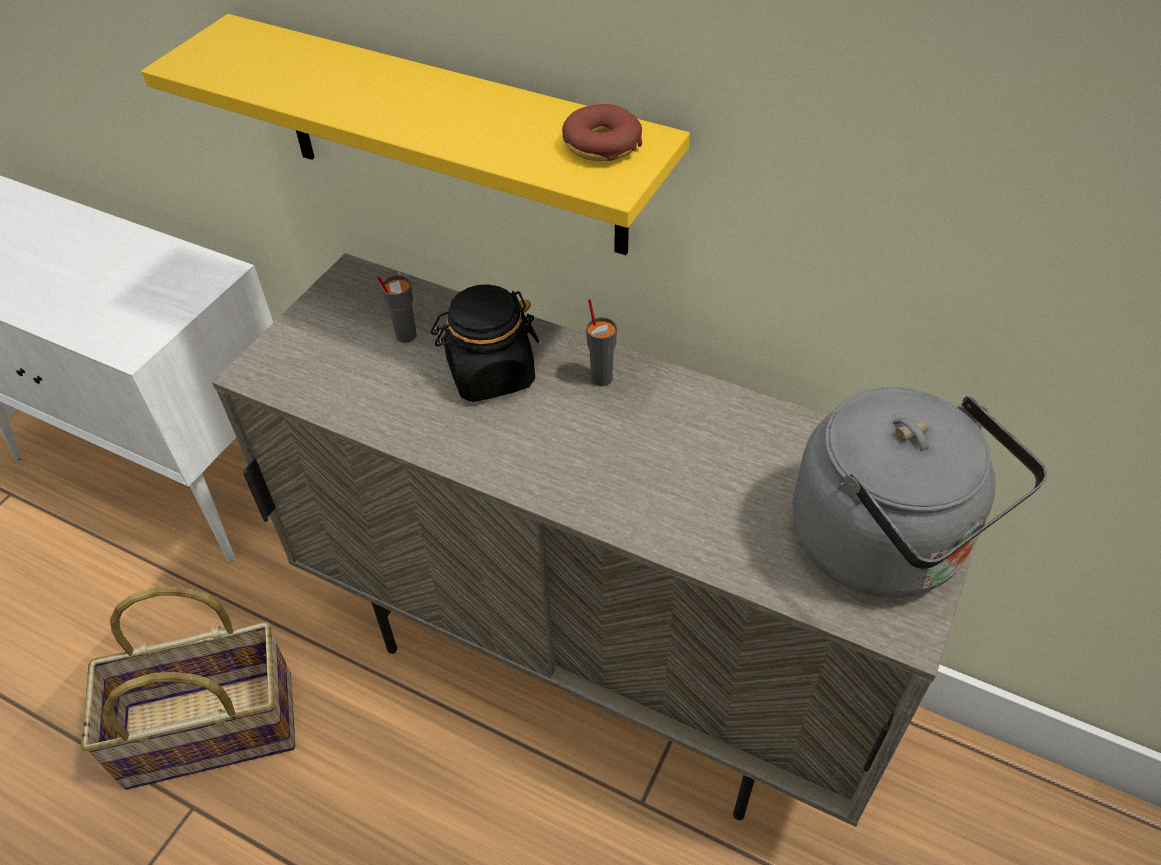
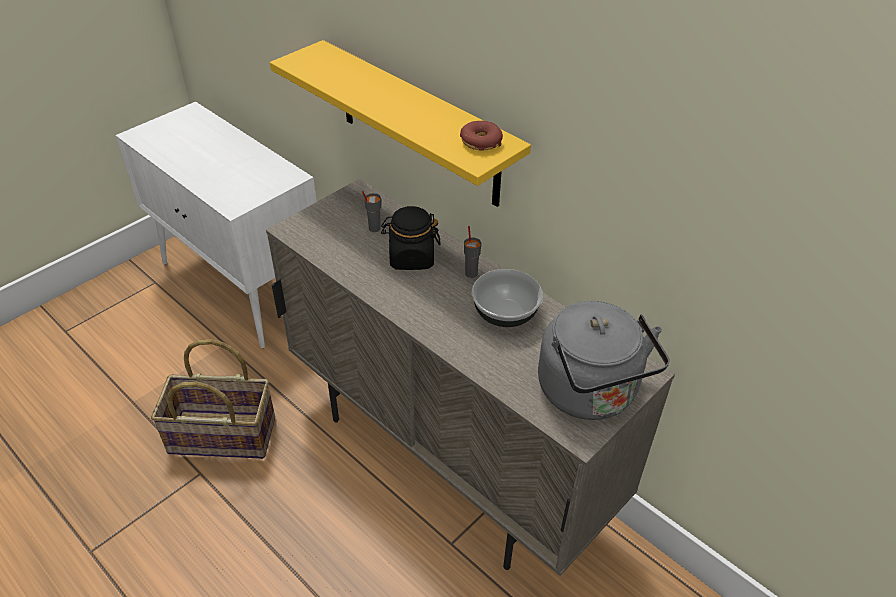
camera: 15 degrees right, 5 degrees down
none -> bowl [472,269,543,327]

